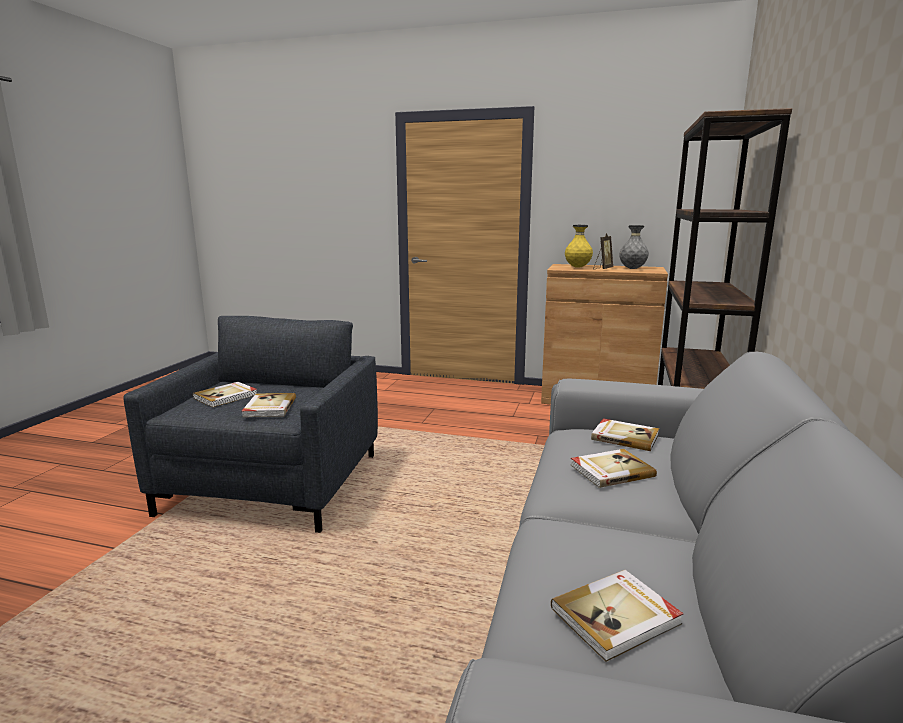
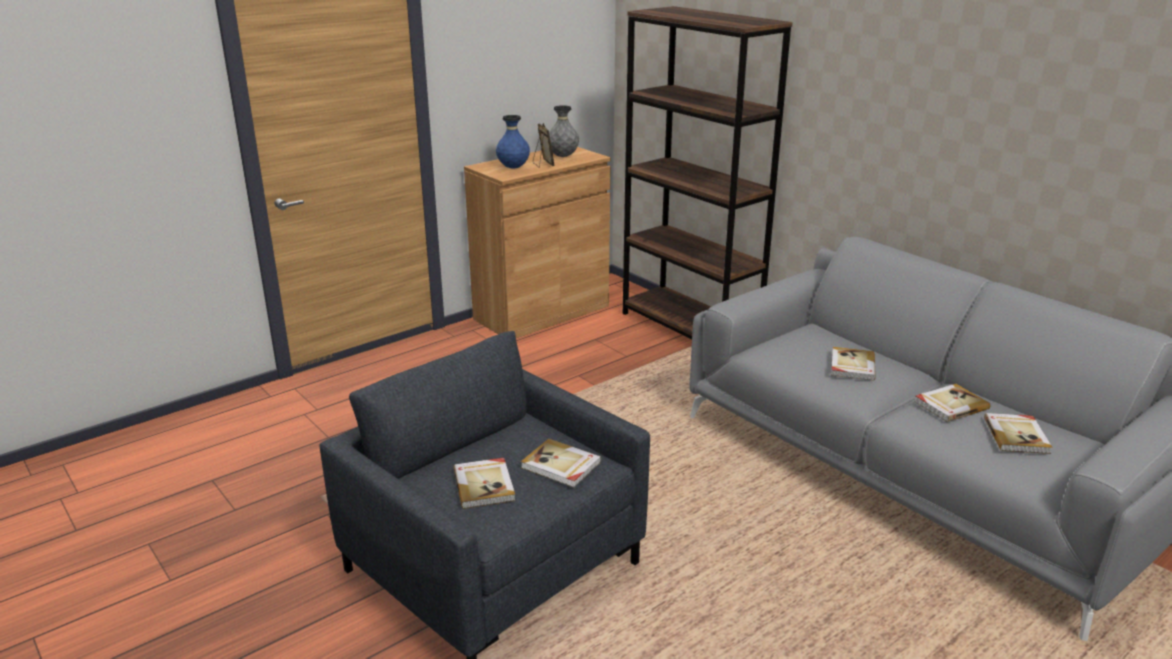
camera: 55 degrees left, 10 degrees up
yellow vase [565,225,593,268] -> blue vase [496,115,530,169]
book [591,418,659,451] -> book moved to [914,384,990,422]

